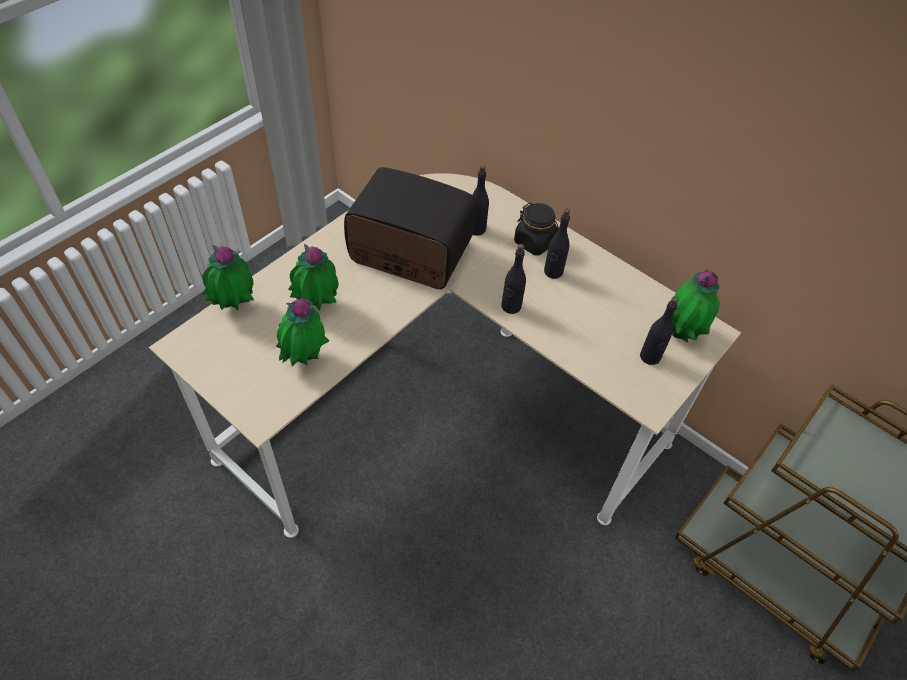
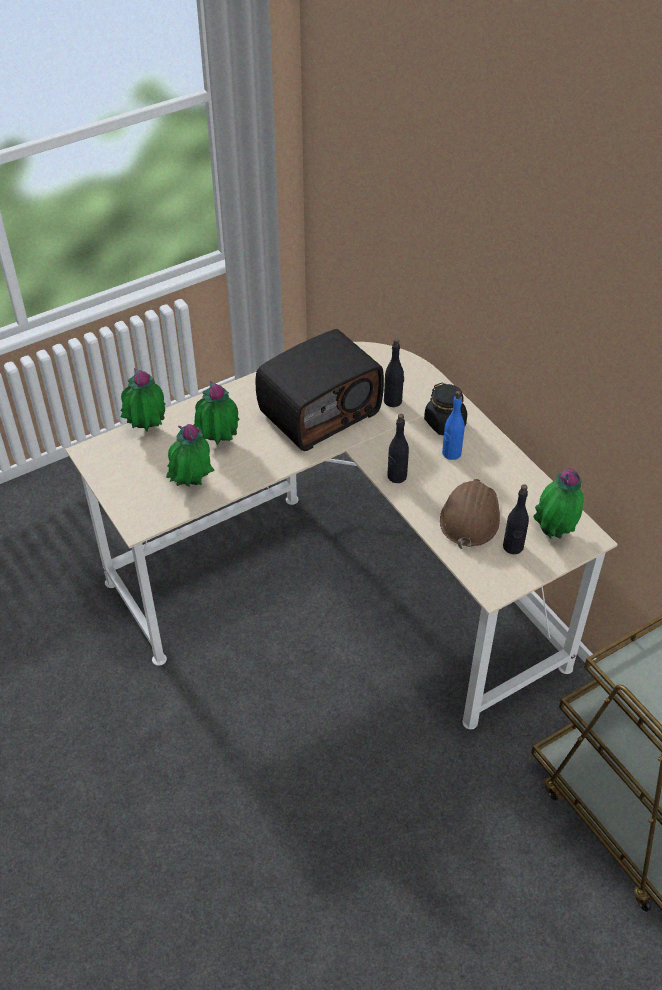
camera: 20 degrees right, 5 degrees down
radio [344,167,477,289] -> radio turned 105 degrees clockwise [256,329,384,451]
black bottle [544,209,570,279] -> blue bottle [442,391,465,460]
none -> brown hard hat [440,479,500,549]

